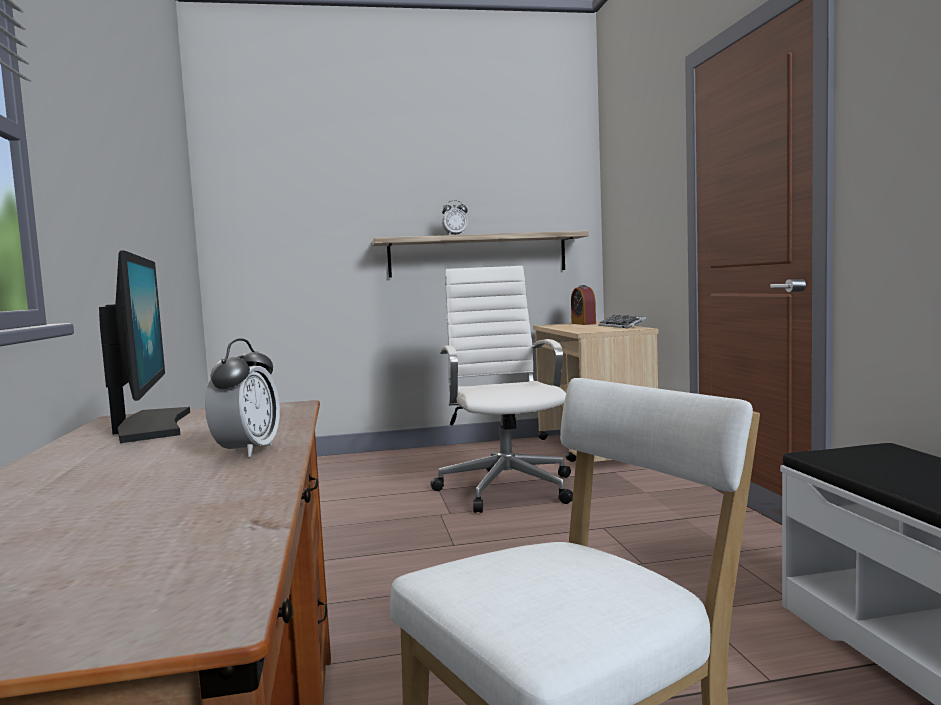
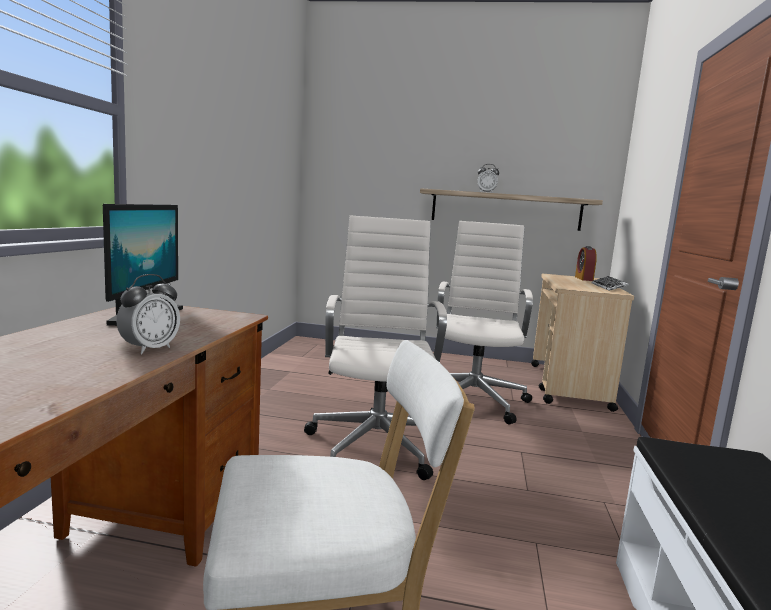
camera: 20 degrees right, 5 degrees up
none -> white office chair [304,216,447,480]

